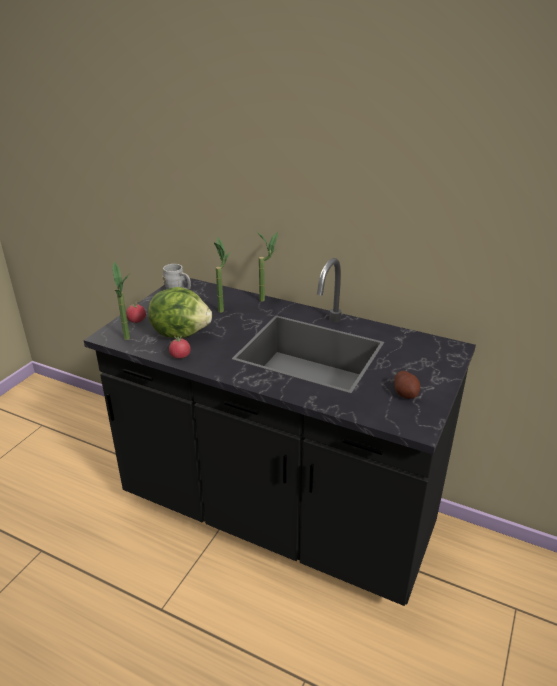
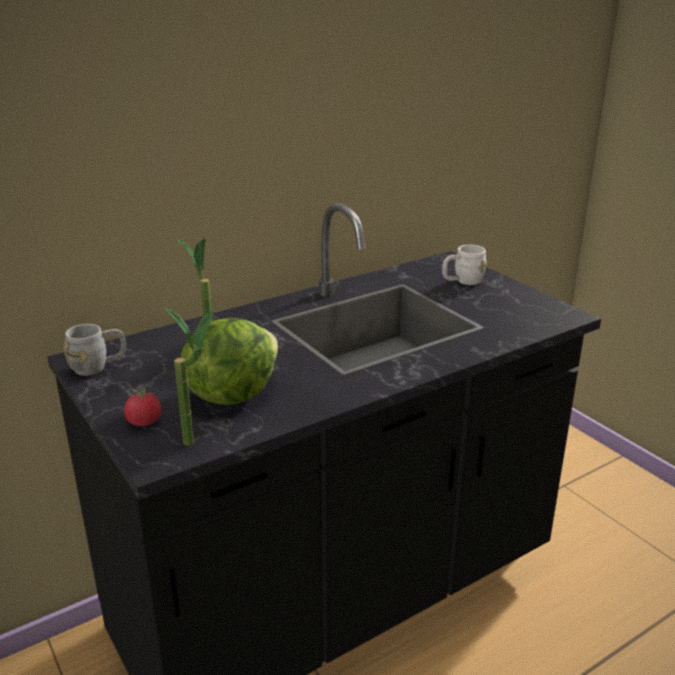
camera: 60 degrees left, 5 degrees down
tomato [169,336,191,359] -> none
potted plant [256,231,278,302] -> none
potato [395,371,420,399] -> none
none -> white mug [442,245,487,285]

